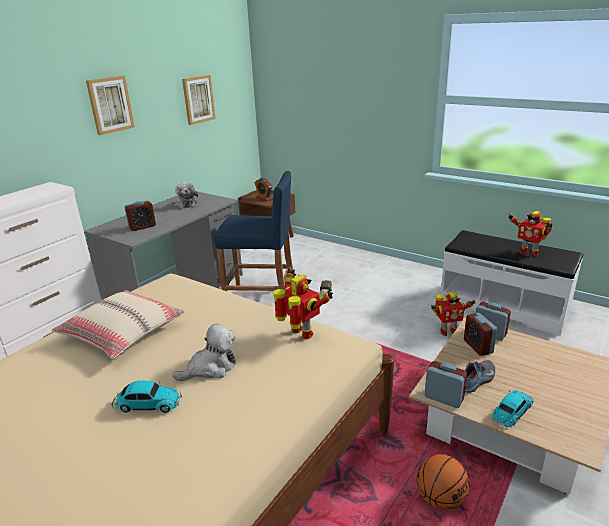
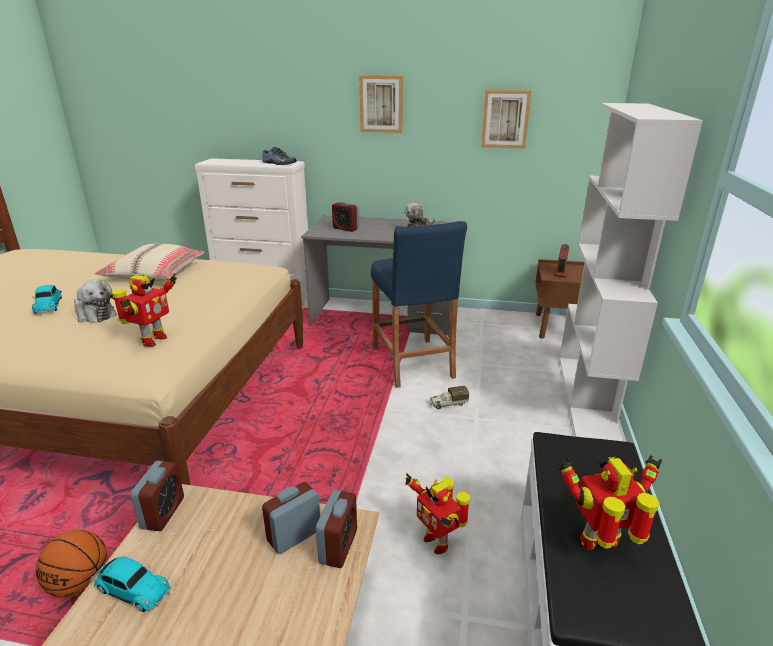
camera: 65 degrees right, 0 degrees up
shoe [465,360,495,393] -> shoe moved to [262,147,296,165]
toy robot [508,211,552,257] -> toy robot turned 60 degrees clockwise [559,455,662,551]
none -> white bookcase [559,103,703,441]

